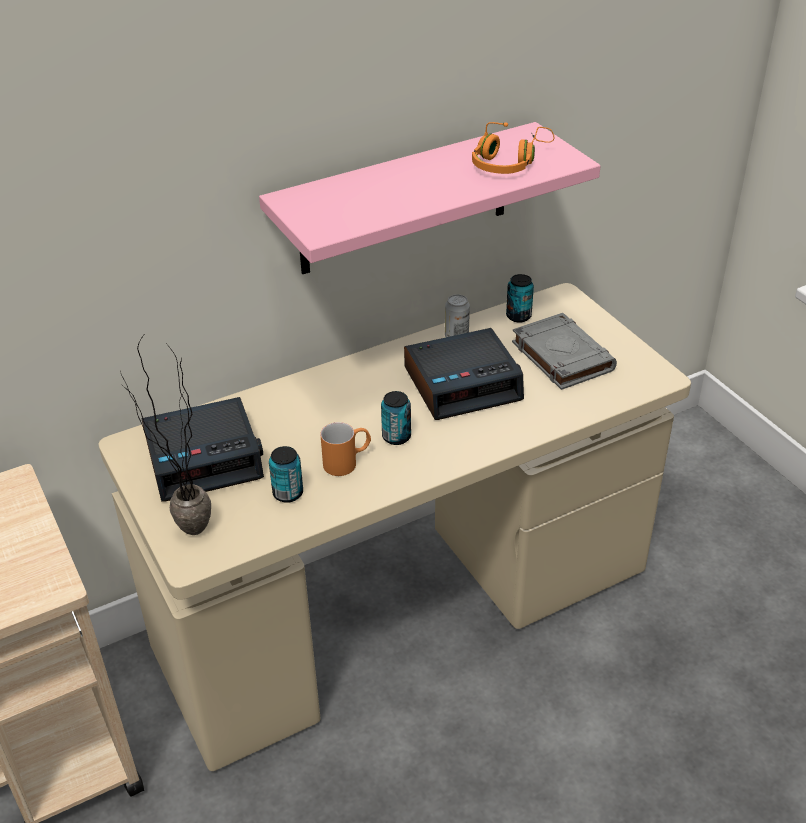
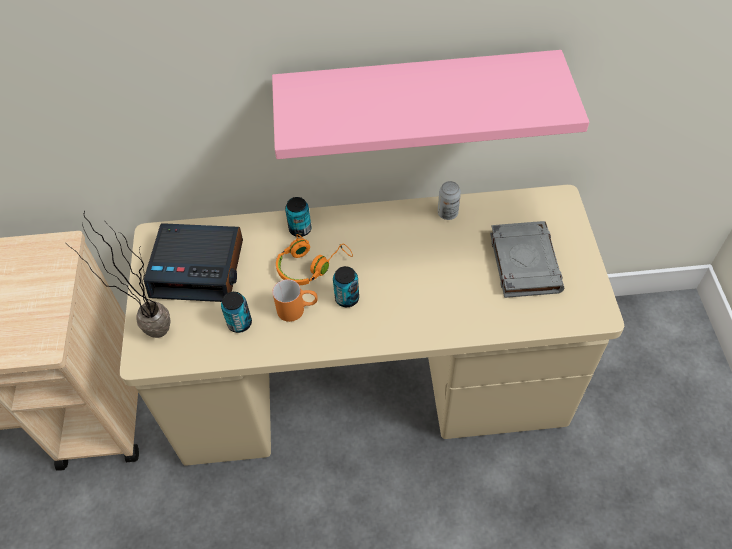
camera: 25 degrees right, 15 degrees up
alarm clock [404,328,524,420] -> none
orange headphones [472,122,554,174] -> orange headphones moved to [276,234,353,285]
can [506,274,534,323] -> can moved to [285,197,312,237]

